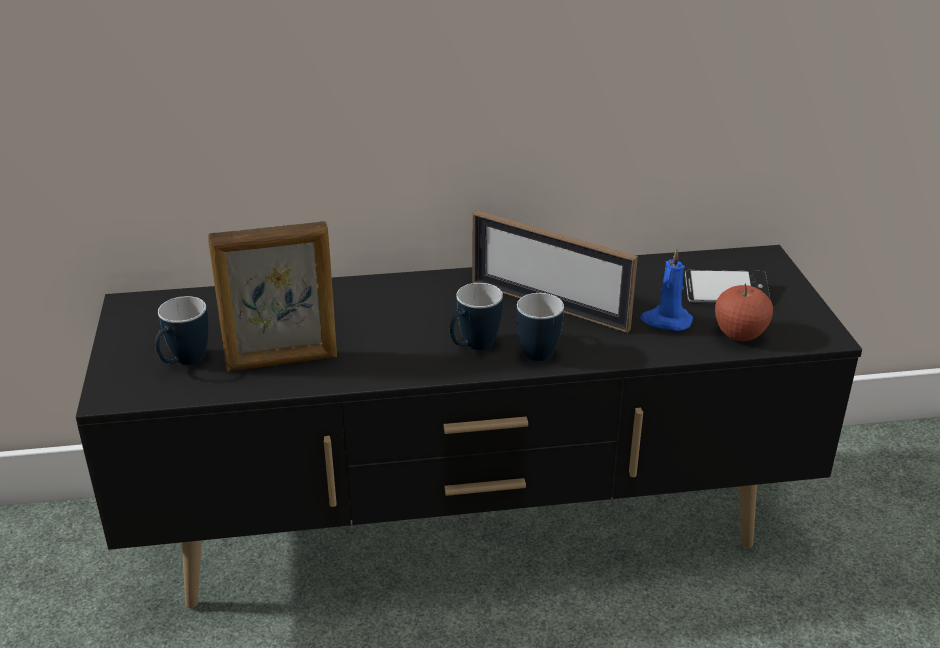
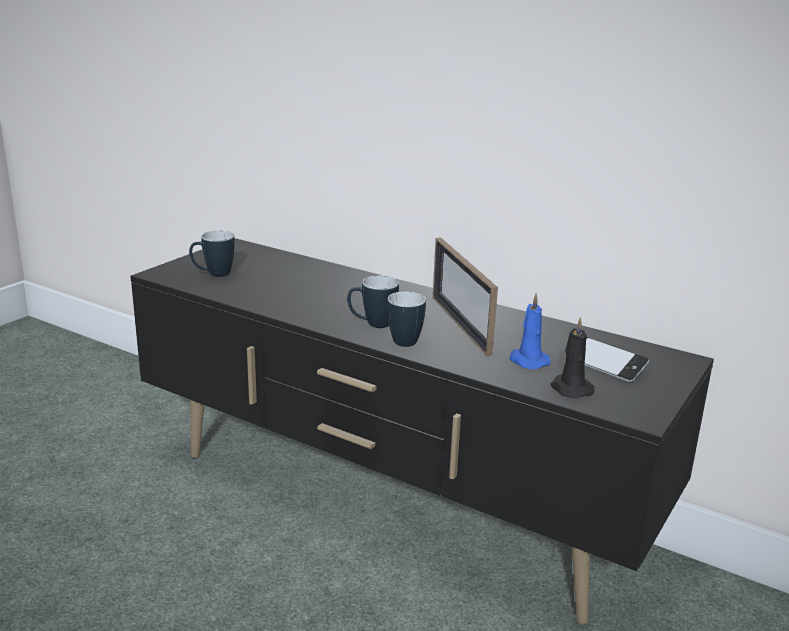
camera: 40 degrees right, 10 degrees down
picture frame [208,221,337,371] -> none
apple [715,283,773,341] -> black candle [550,317,595,398]

